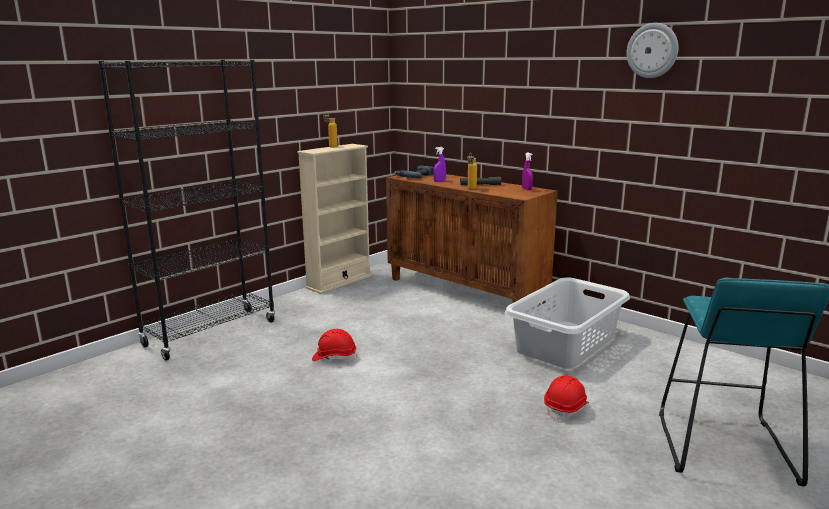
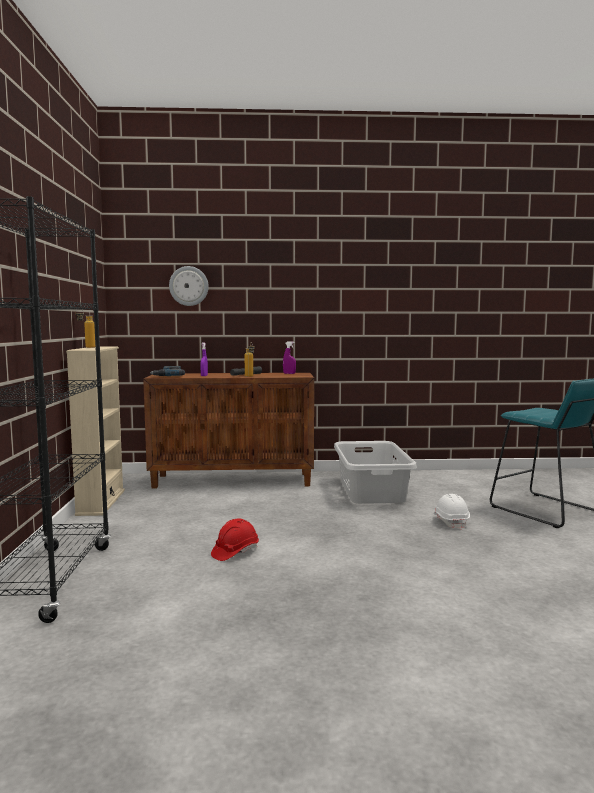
camera: 45 degrees left, 10 degrees down
red hard hat [544,375,589,421] -> white hard hat [433,494,470,530]
wall clock [626,23,679,78] -> wall clock moved to [169,266,209,306]

